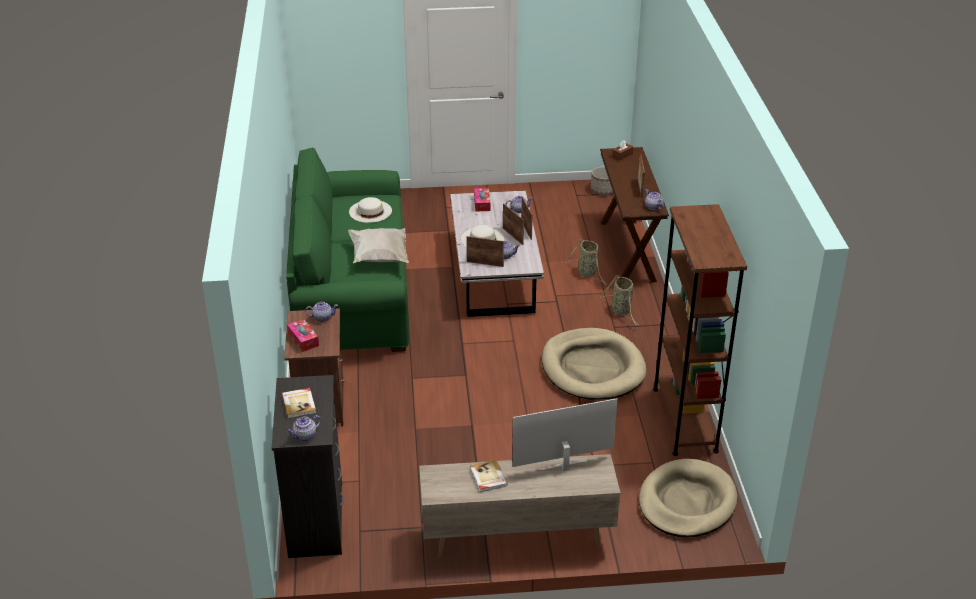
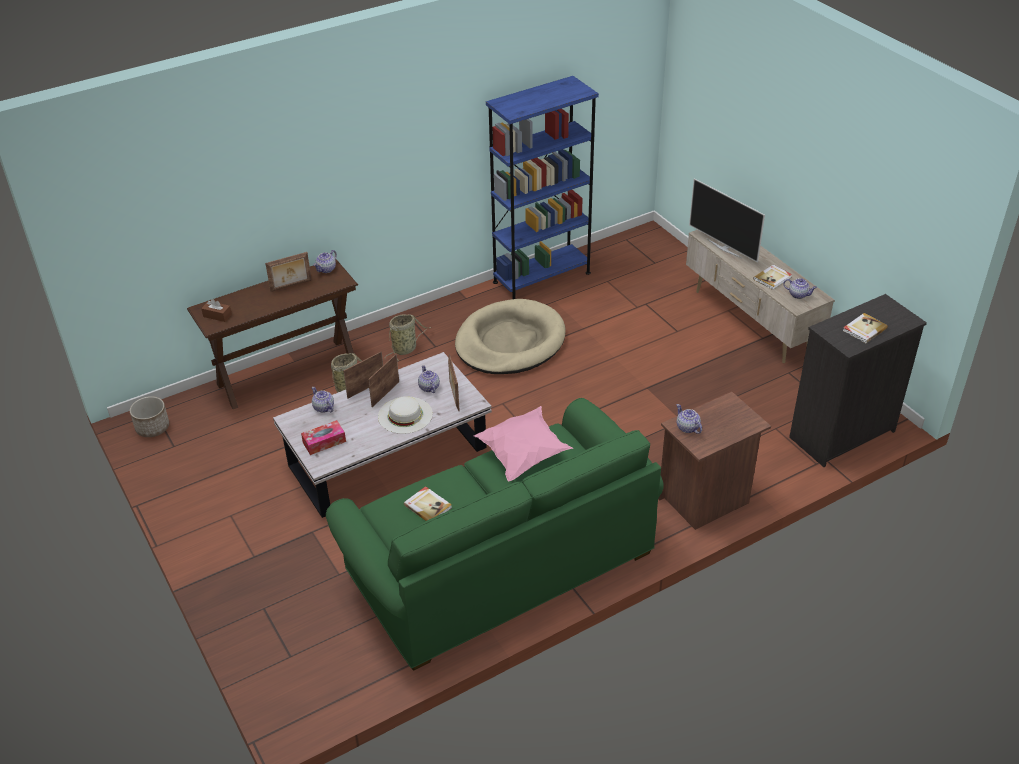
camera: 115 degrees left, 5 degrees up
teapot [286,415,321,441] -> teapot moved to [783,278,817,299]
tissue box [287,319,319,352] -> none
white pillow [348,228,409,263] -> pink pillow [473,406,573,482]
white hat [349,197,392,223] -> book [404,486,452,521]
beige dog bed [639,459,737,538] -> none
brown bookcase [653,204,747,456] -> blue bookcase [486,76,599,299]

